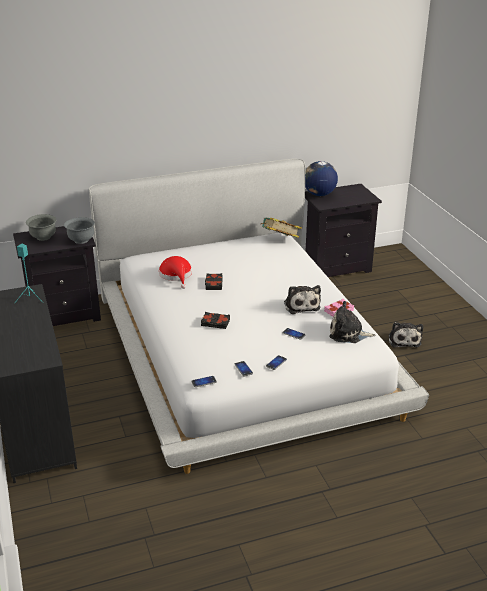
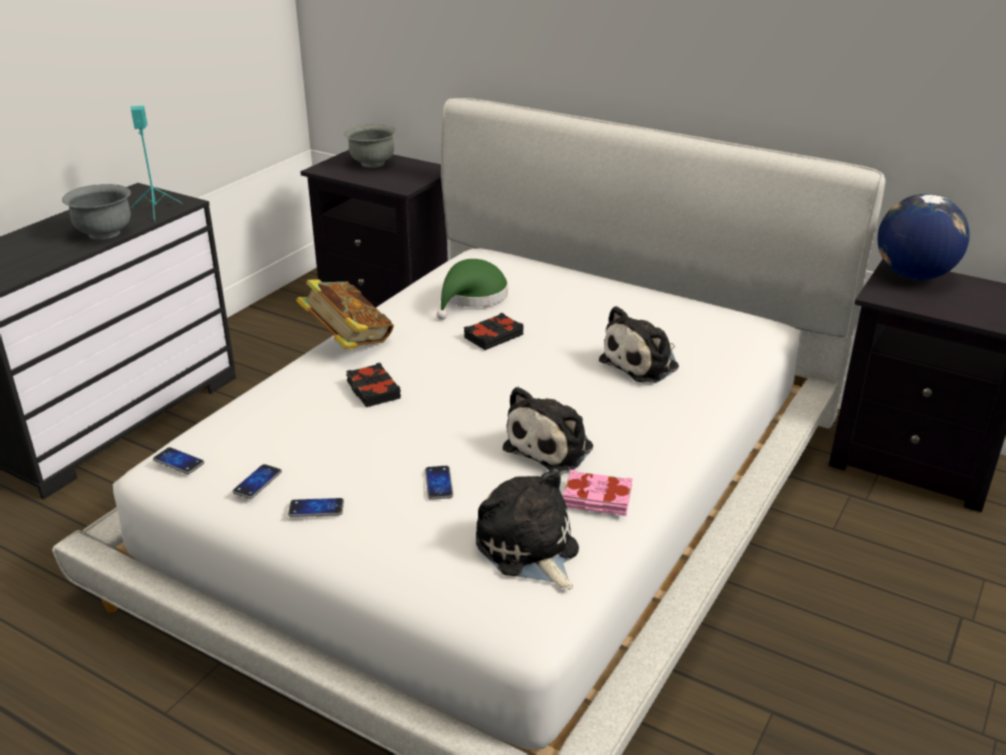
camera: 50 degrees right, 0 degrees up
grey bowl [64,217,95,244] -> grey bowl moved to [62,184,131,239]
red hat [159,256,192,289] -> green hat [437,259,508,320]
book [261,217,302,238] -> book moved to [296,279,394,350]
plush toy [389,322,423,347] -> plush toy moved to [599,306,679,383]

